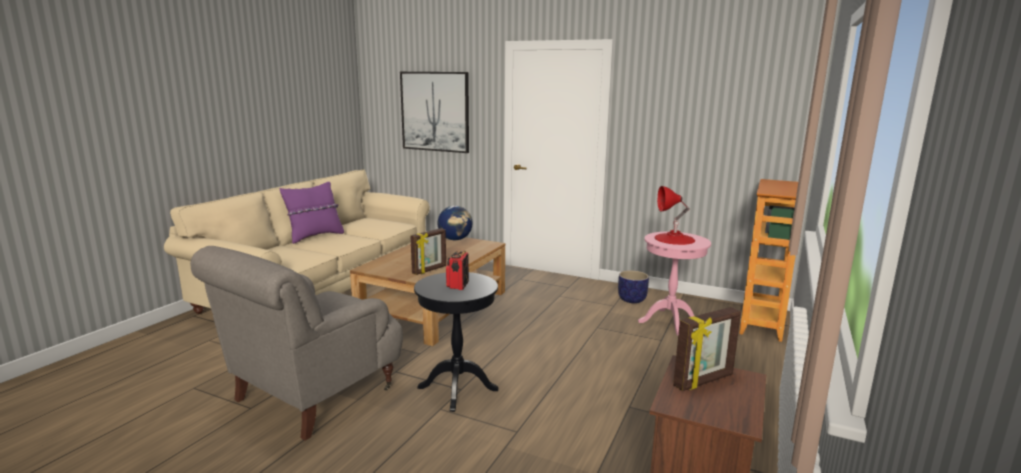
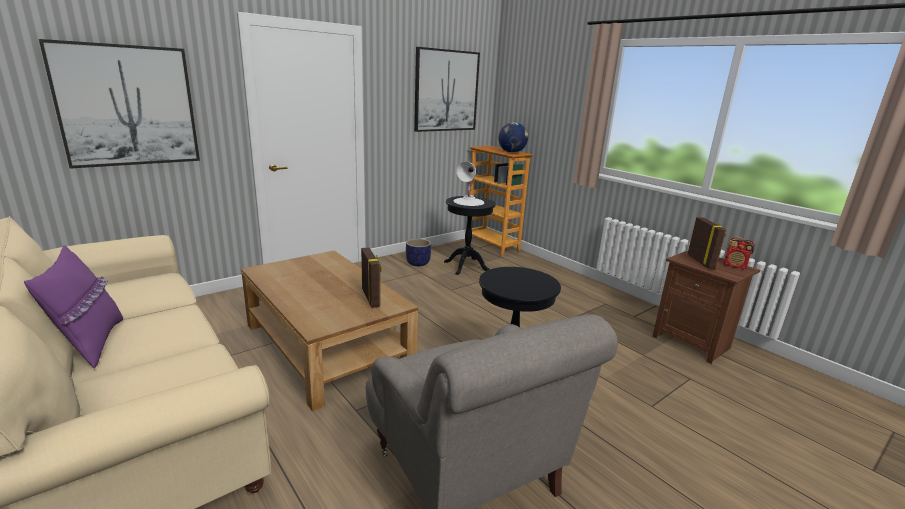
camera: 65 degrees left, 5 degrees up
globe [438,206,472,240] -> globe moved to [498,122,528,153]
radio [446,250,469,290] -> radio moved to [724,236,755,269]
pink side table [638,232,711,336] -> black side table [444,196,496,275]
red table lamp [654,186,695,245] -> white table lamp [454,161,484,206]
none -> picture [414,47,480,132]

